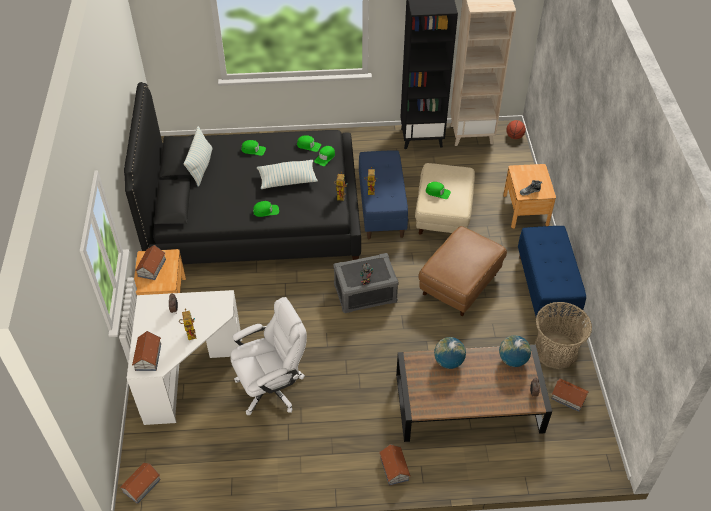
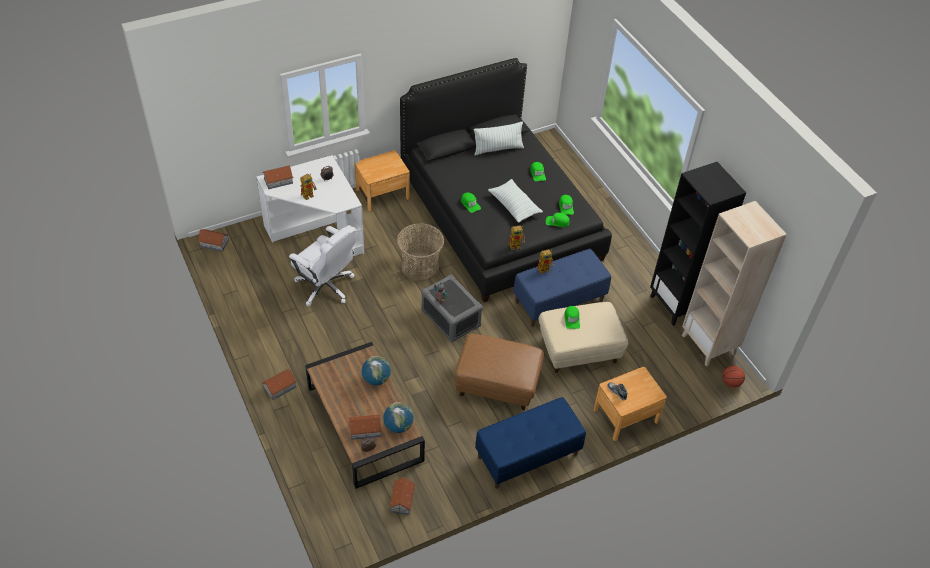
camera: 65 degrees right, 0 degrees up
toy house [135,245,166,280] -> toy house moved to [349,414,382,440]
basket [535,302,592,369] -> basket moved to [397,223,444,281]

